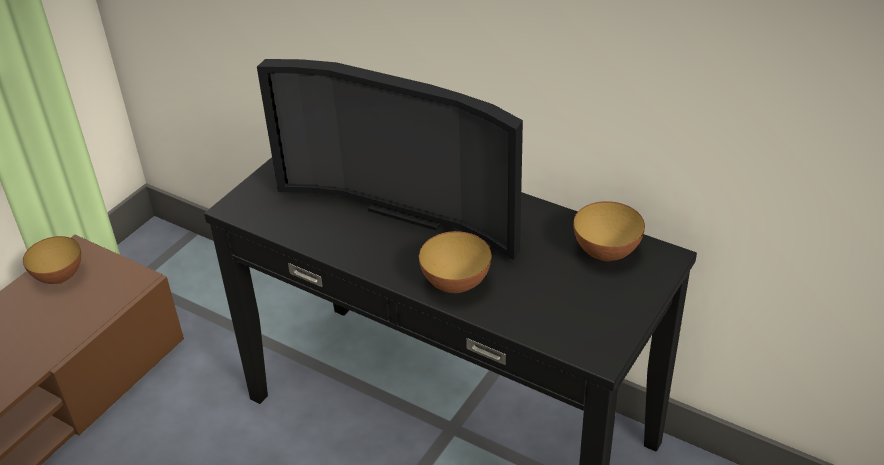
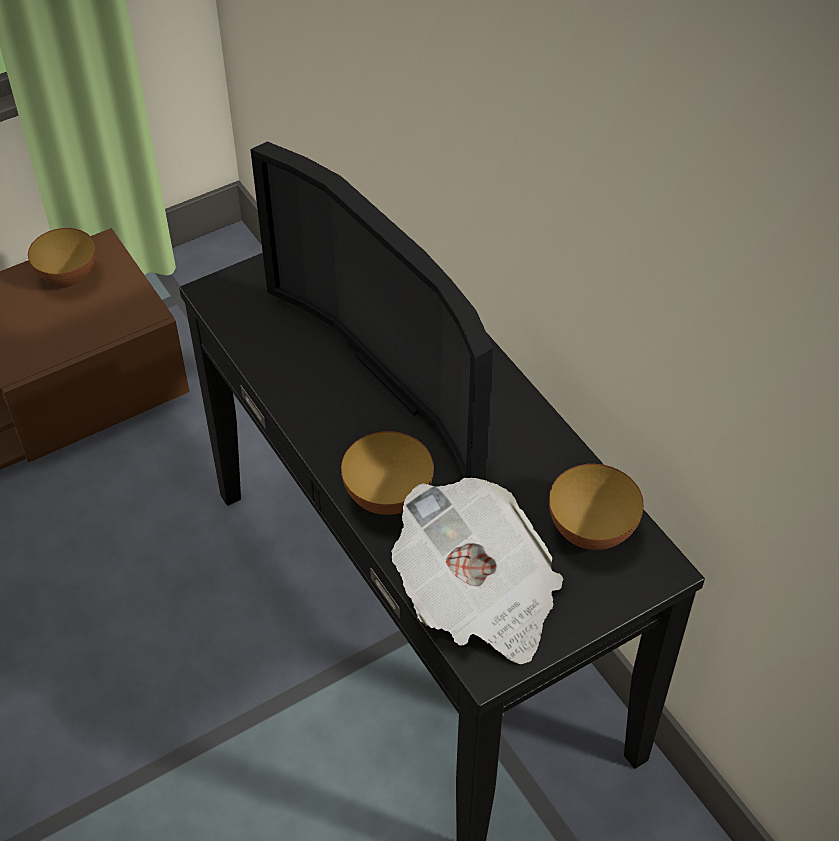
camera: 25 degrees right, 10 degrees up
none -> newspaper [391,478,563,664]

